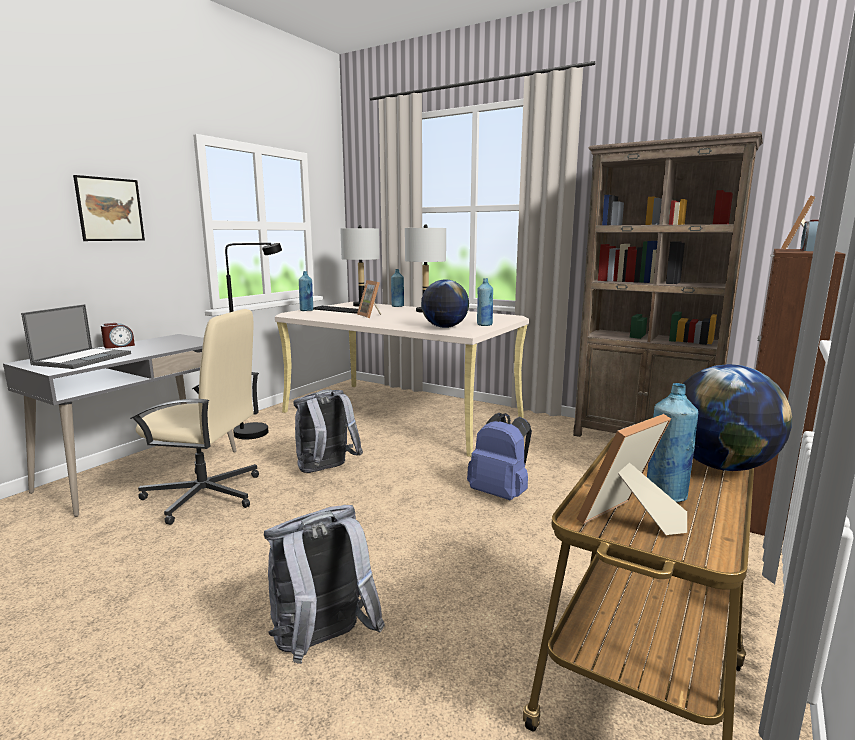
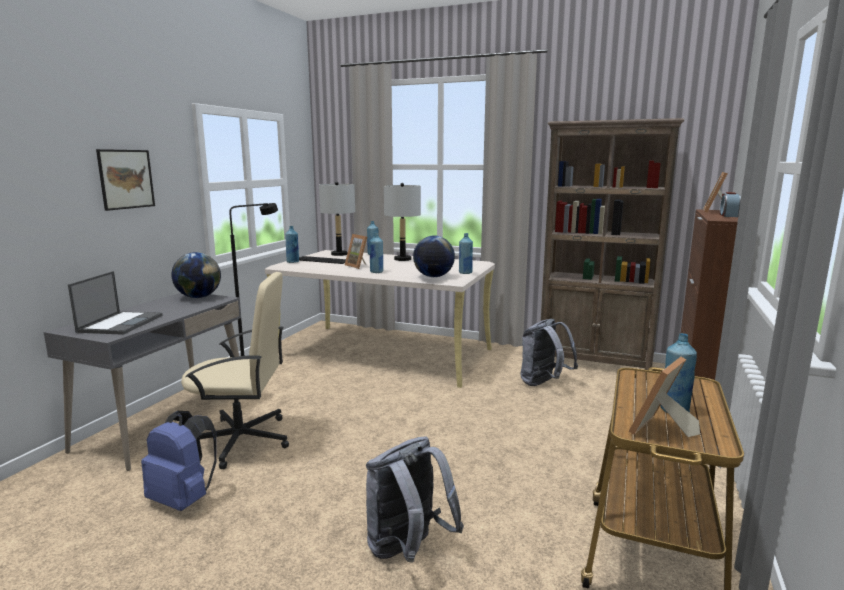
camera: 10 degrees left, 0 degrees up
alarm clock [101,323,135,349] -> none
grey backpack [293,389,363,473] -> grey backpack moved to [521,319,578,386]
blue backpack [467,413,532,500] -> blue backpack moved to [141,411,217,511]
globe [683,364,792,471] -> globe moved to [171,252,221,298]
none -> blue bottle [369,232,383,273]

